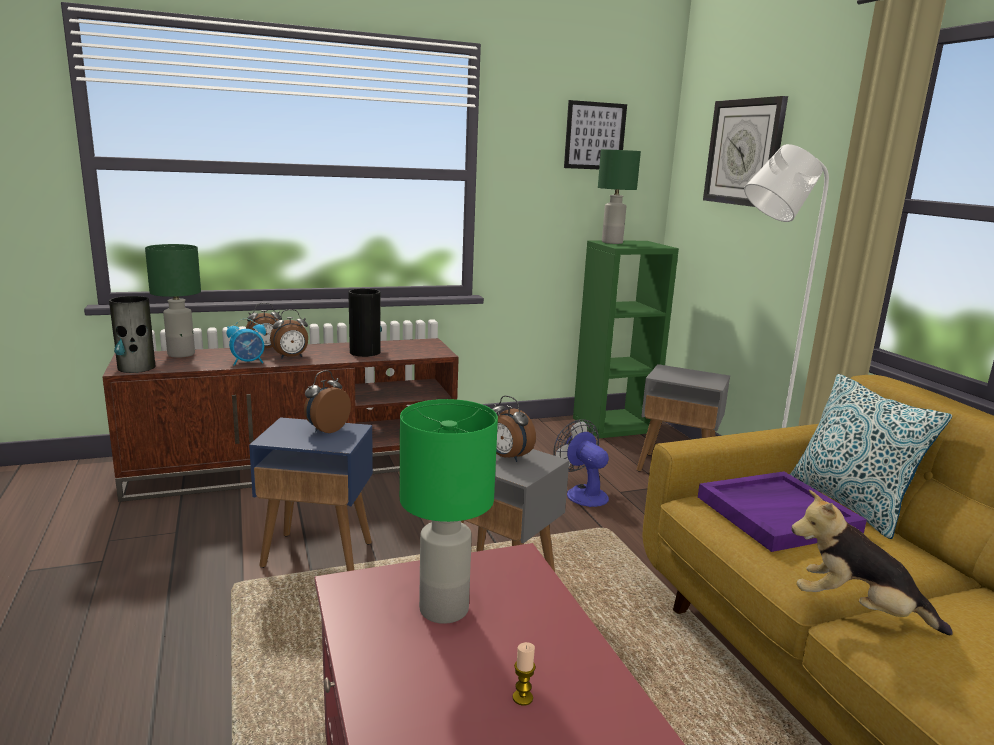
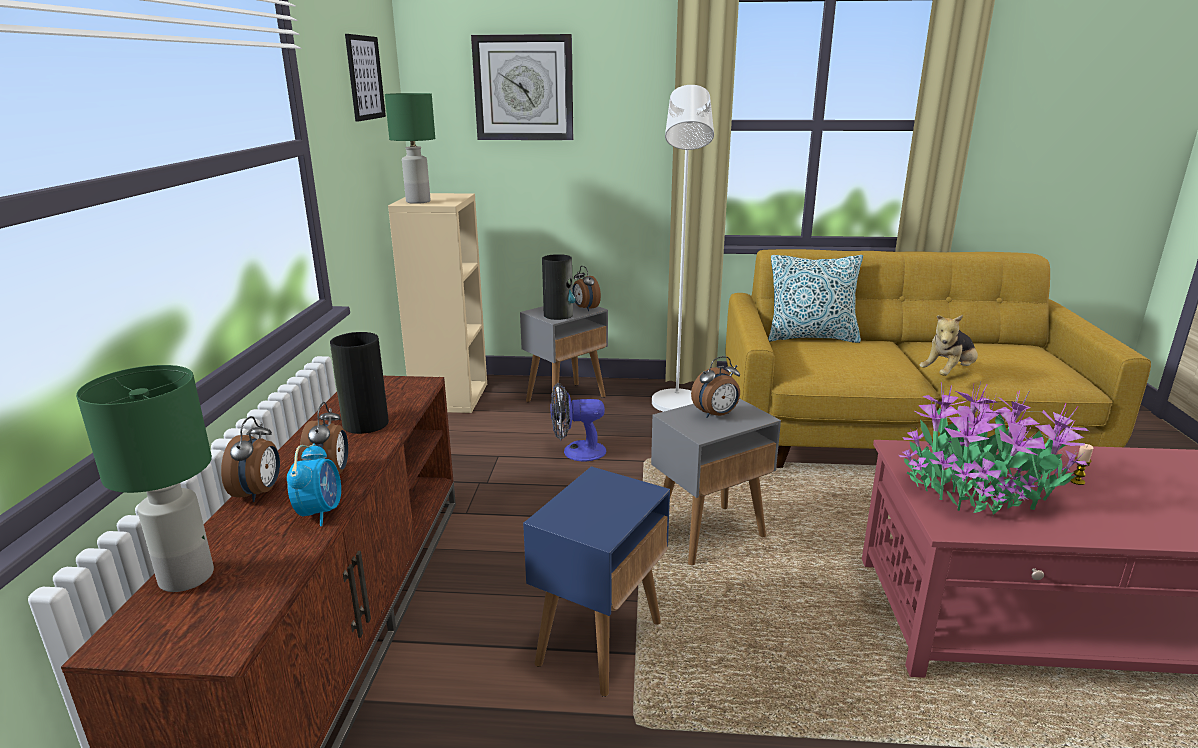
camera: 65 degrees left, 5 degrees up
vase [109,296,155,373] -> vase moved to [542,254,576,320]
alarm clock [304,370,351,433] -> alarm clock moved to [573,266,601,311]
green table lamp [400,399,498,624] -> potted plant [899,382,1089,514]
green bookcase [573,241,679,438] -> beige bookcase [388,193,487,413]
purple tray [698,471,867,552] -> none

